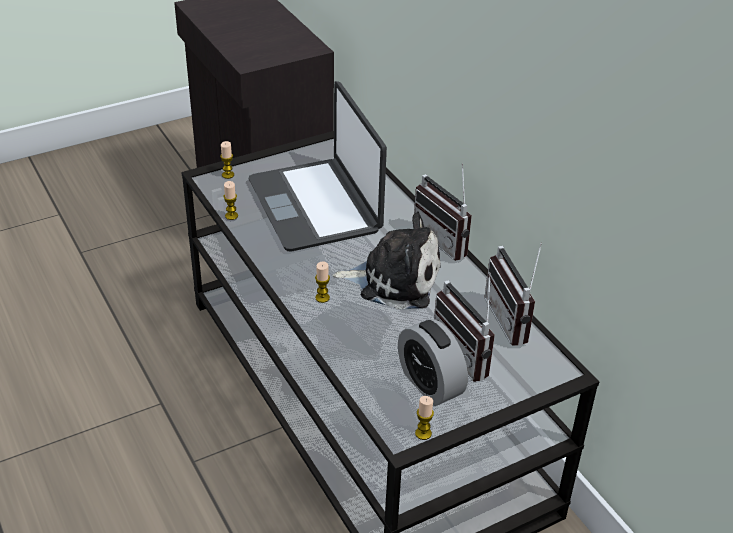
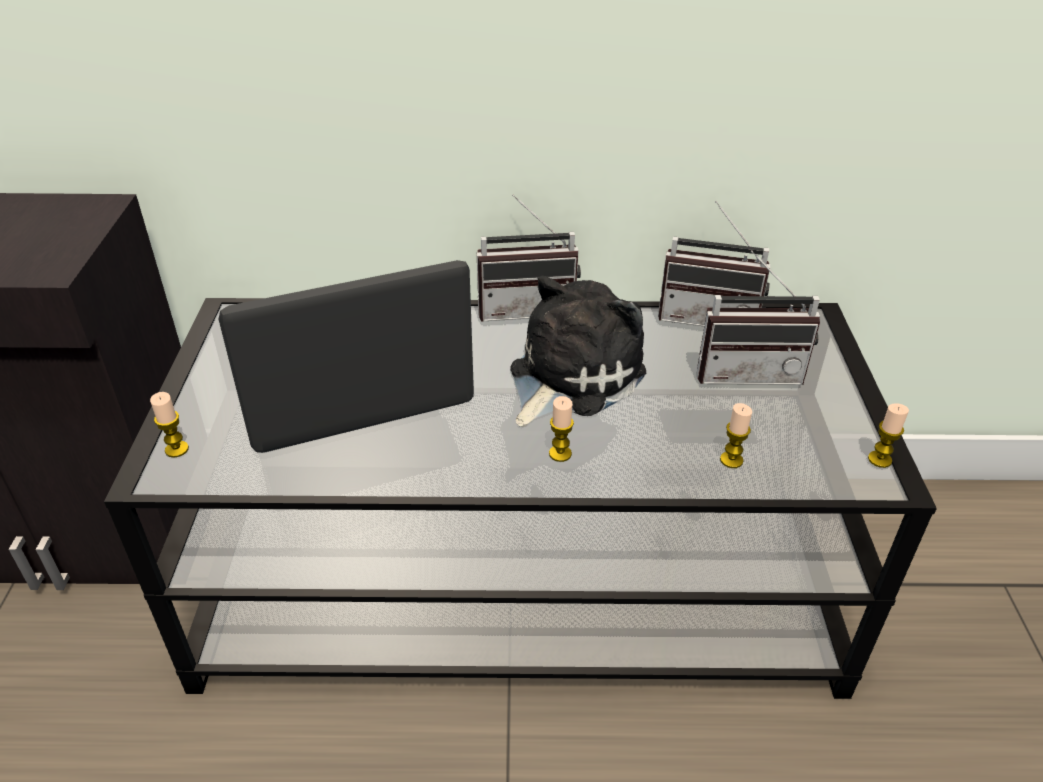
camera: 60 degrees left, 0 degrees up
candle [223,181,238,220] -> candle moved to [720,403,752,468]
laptop [249,81,387,252] -> laptop turned 150 degrees clockwise [218,260,474,453]
alarm clock [398,319,468,406] -> none

